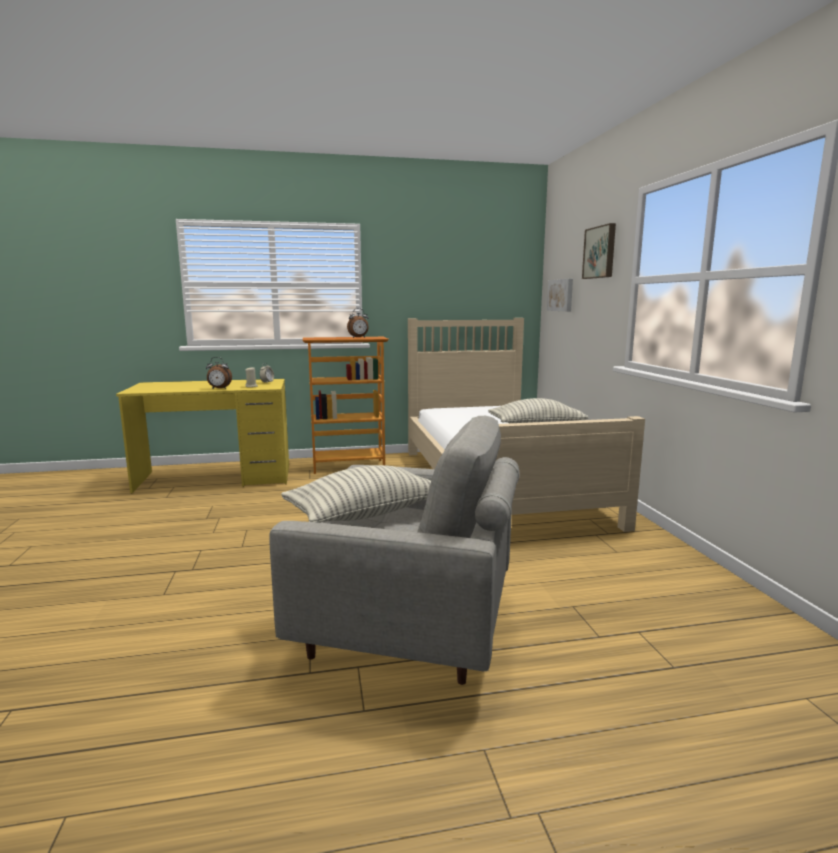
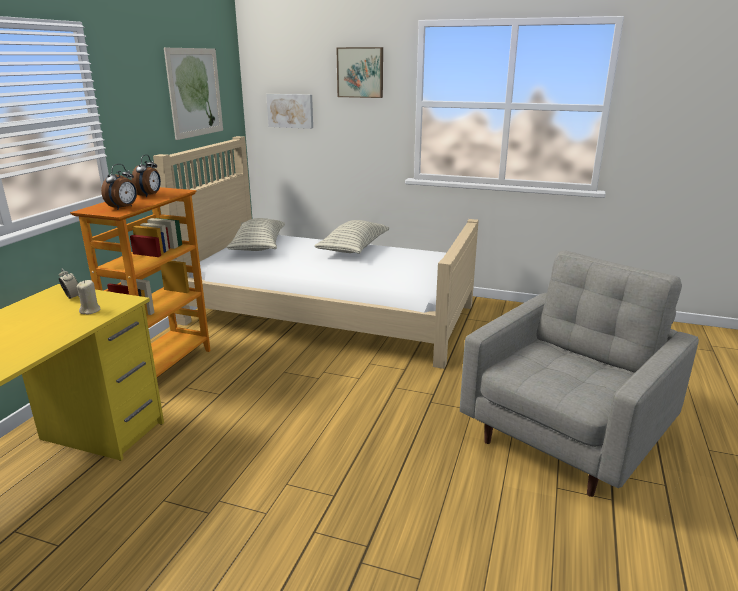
camera: 60 degrees left, 10 degrees up
alarm clock [206,357,232,389] -> alarm clock moved to [101,164,137,210]
pillow [281,465,431,523] -> pillow moved to [227,218,285,251]
none -> picture [164,48,223,140]

